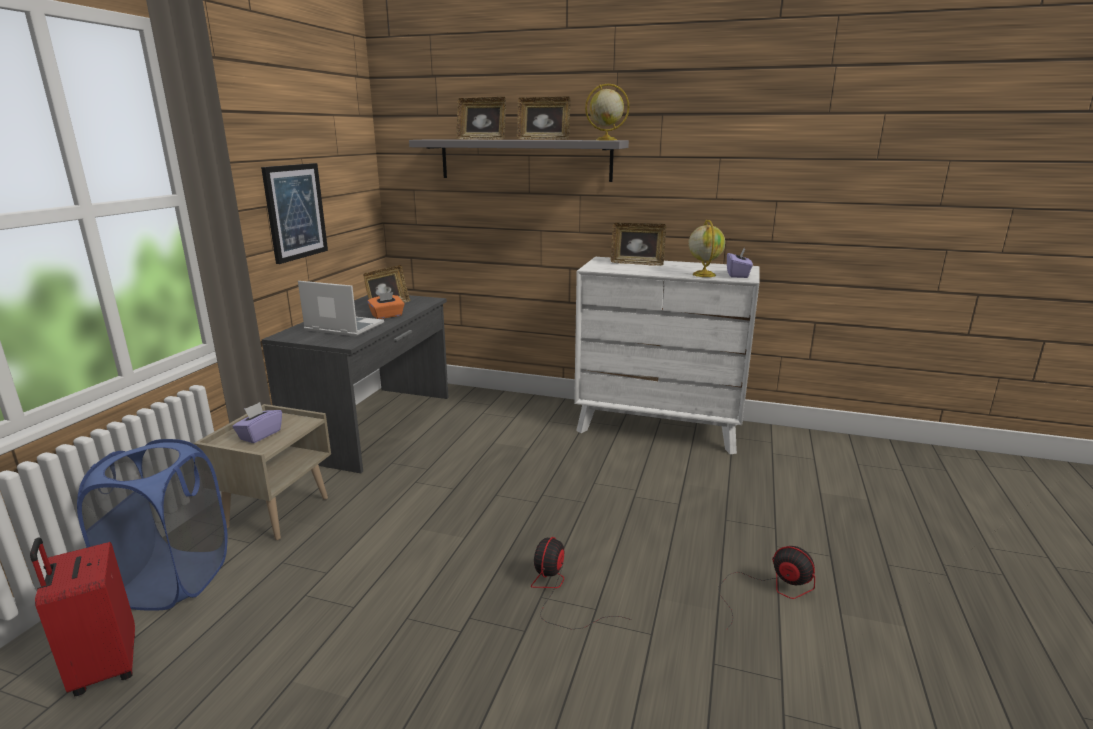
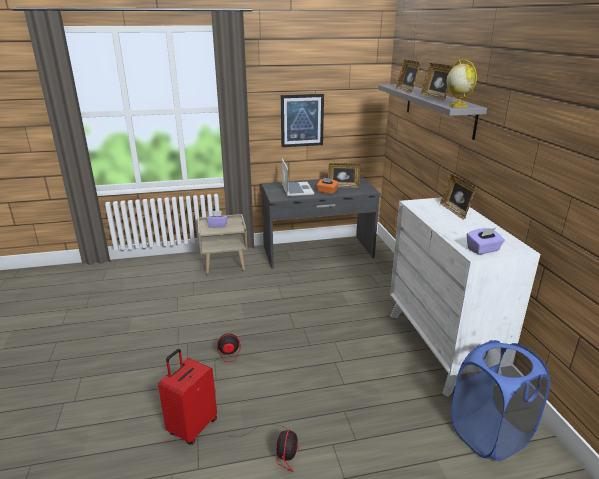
camera: 60 degrees right, 5 degrees up
red suitcase [30,538,135,696] -> red suitcase moved to [158,349,217,445]
blue laundry basket [77,439,228,611] -> blue laundry basket moved to [451,340,550,461]
globe [688,220,725,277] -> none

